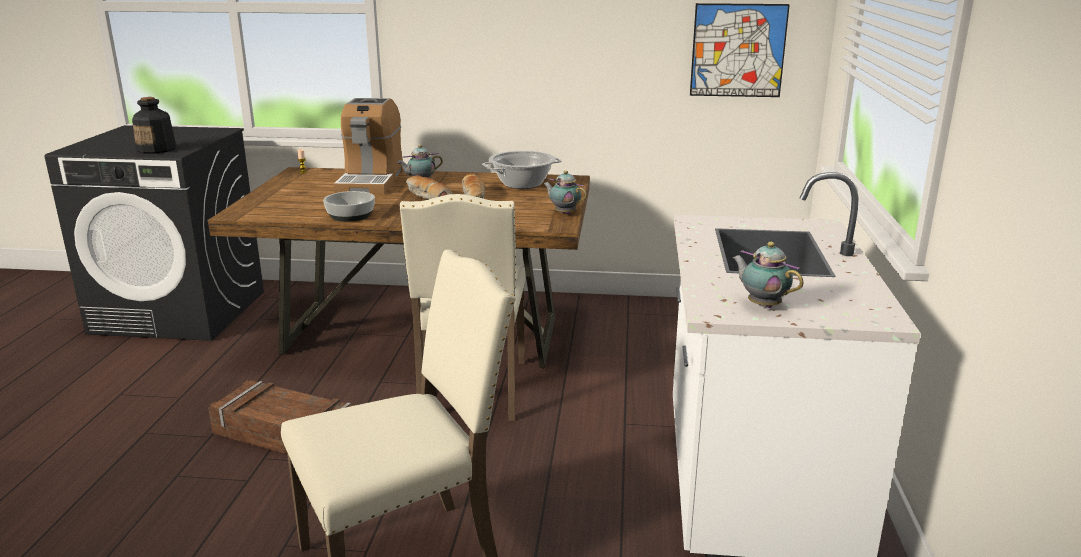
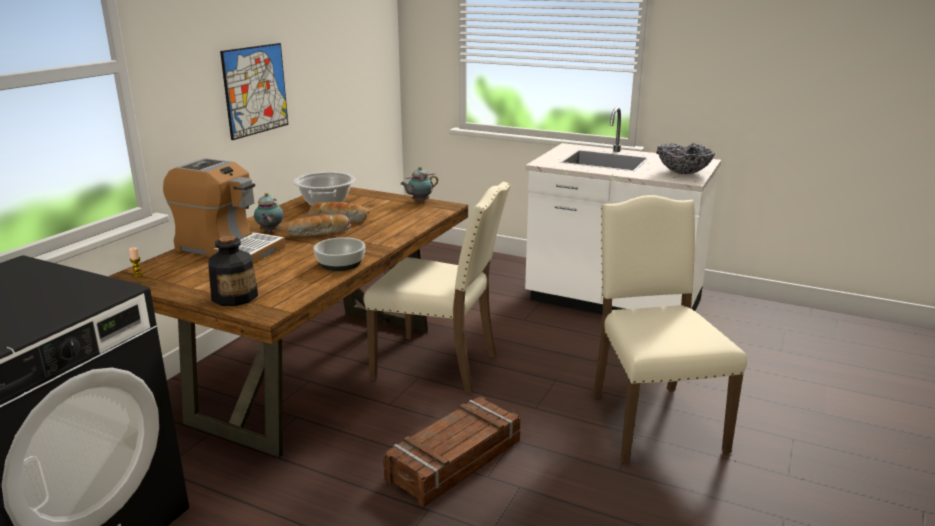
camera: 70 degrees left, 0 degrees up
bottle [132,97,176,154] -> bottle moved to [208,236,258,306]
picture [690,3,790,97] -> picture moved to [220,43,288,140]
teapot [732,242,803,308] -> bowl [657,143,715,174]

